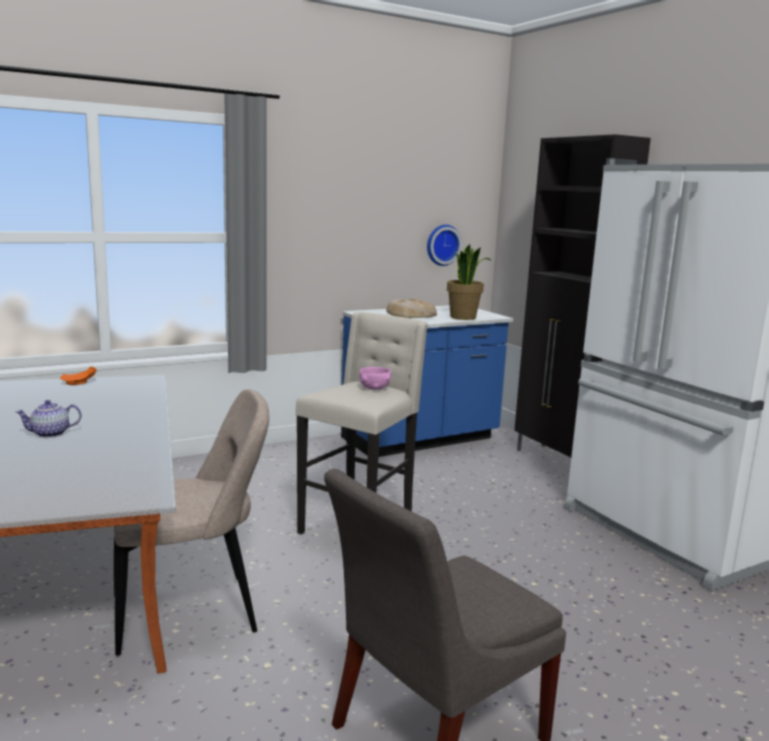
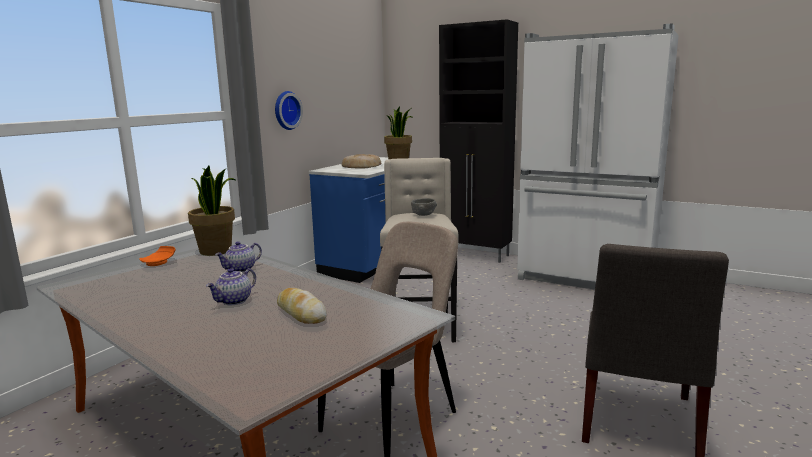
camera: 30 degrees left, 0 degrees up
pink bowl [359,367,391,390] -> grey bowl [411,198,437,216]
wall clock [427,225,462,266] -> wall clock moved to [275,91,303,130]
none -> potted plant [188,166,237,256]
none -> teapot [215,241,262,272]
none -> bread [277,288,327,324]

